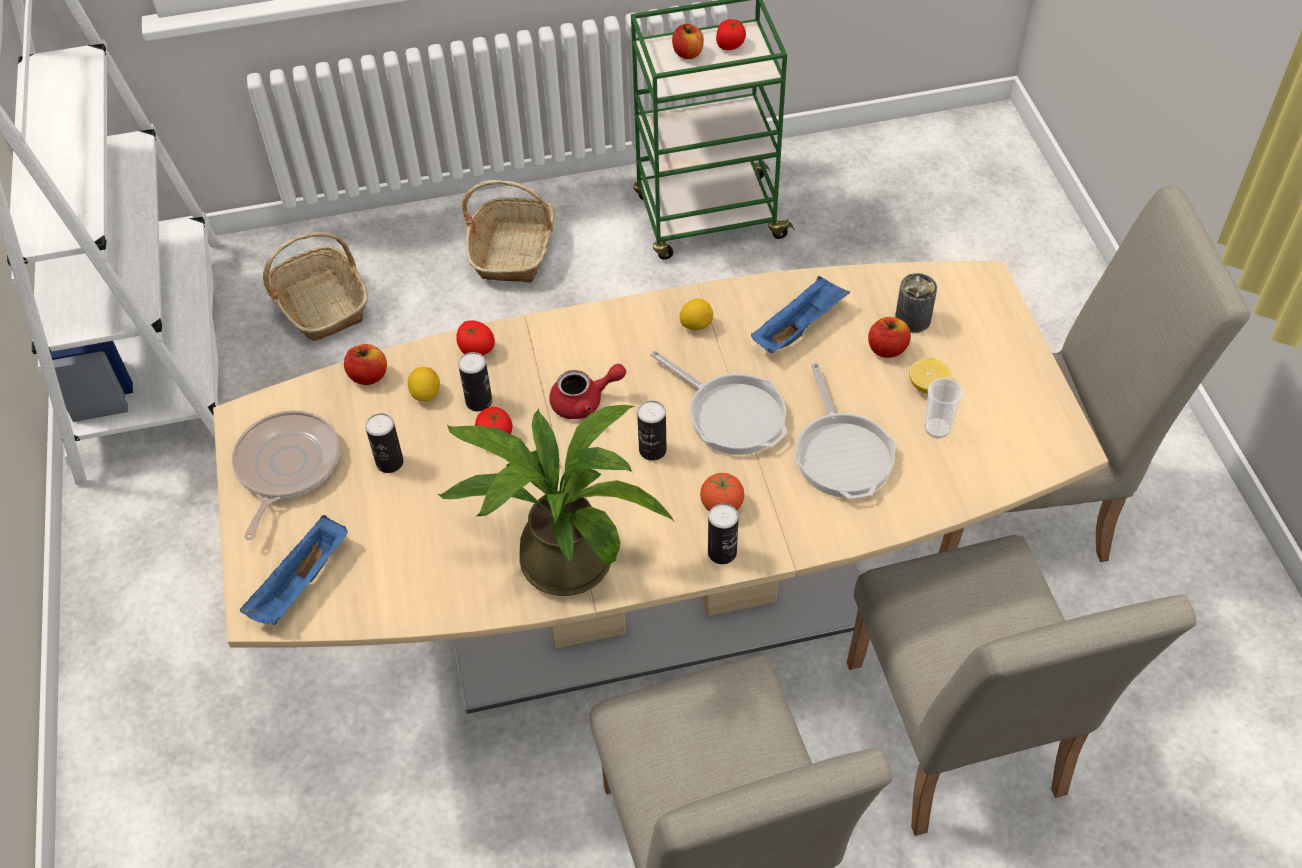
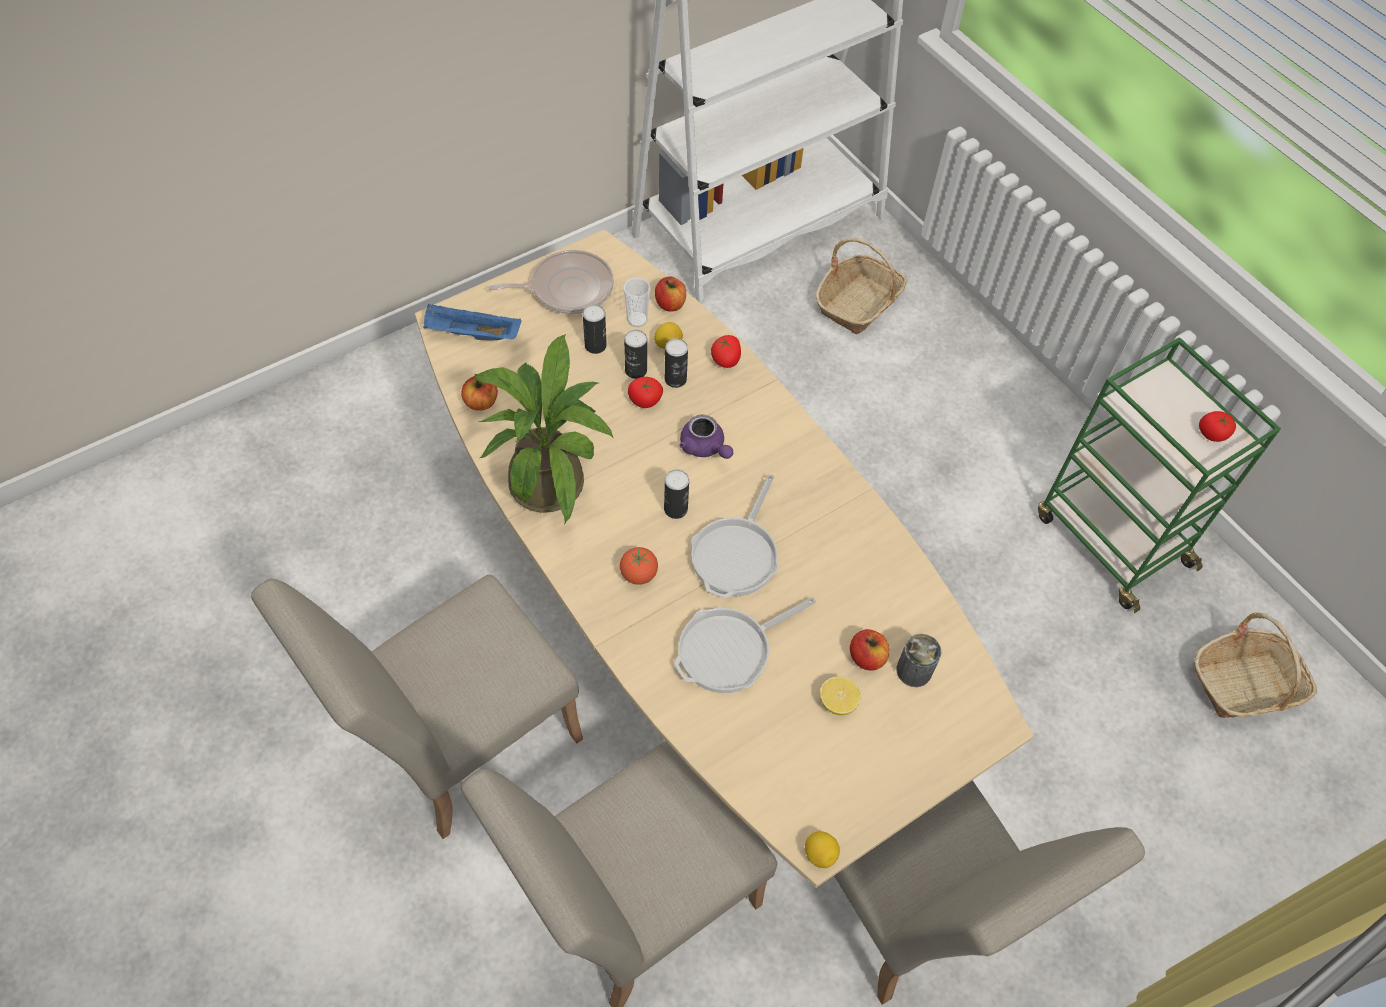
camera: 65 degrees right, 5 degrees up
basket [462,180,555,283] -> basket moved to [1195,612,1317,718]
red teapot [549,364,626,419] -> purple teapot [680,415,733,459]
apple [672,24,704,59] -> apple moved to [461,376,498,411]
lemon [679,299,713,330] -> lemon moved to [805,831,840,868]
can [708,503,739,564] -> can moved to [624,329,647,379]
blue tray [751,276,850,353] -> none
cup [924,378,963,438] -> cup moved to [623,278,651,327]

